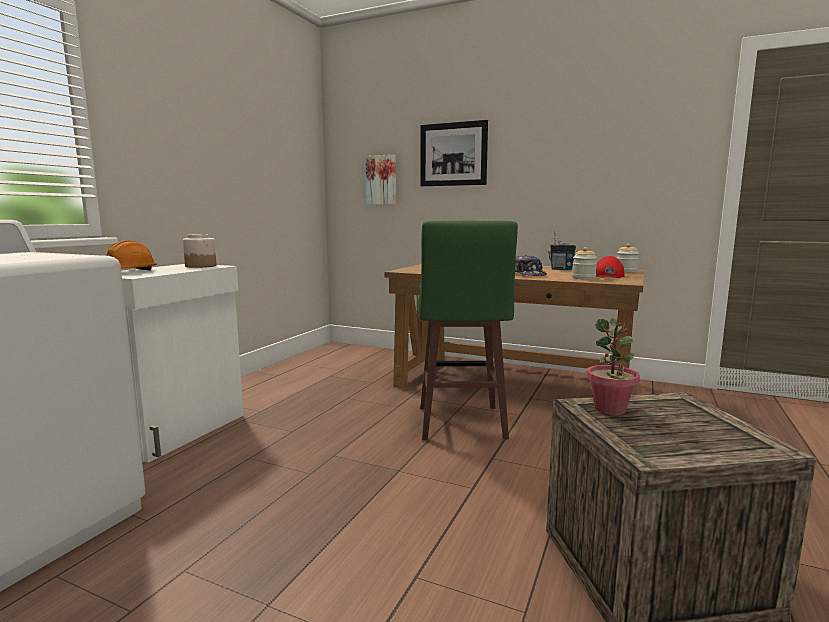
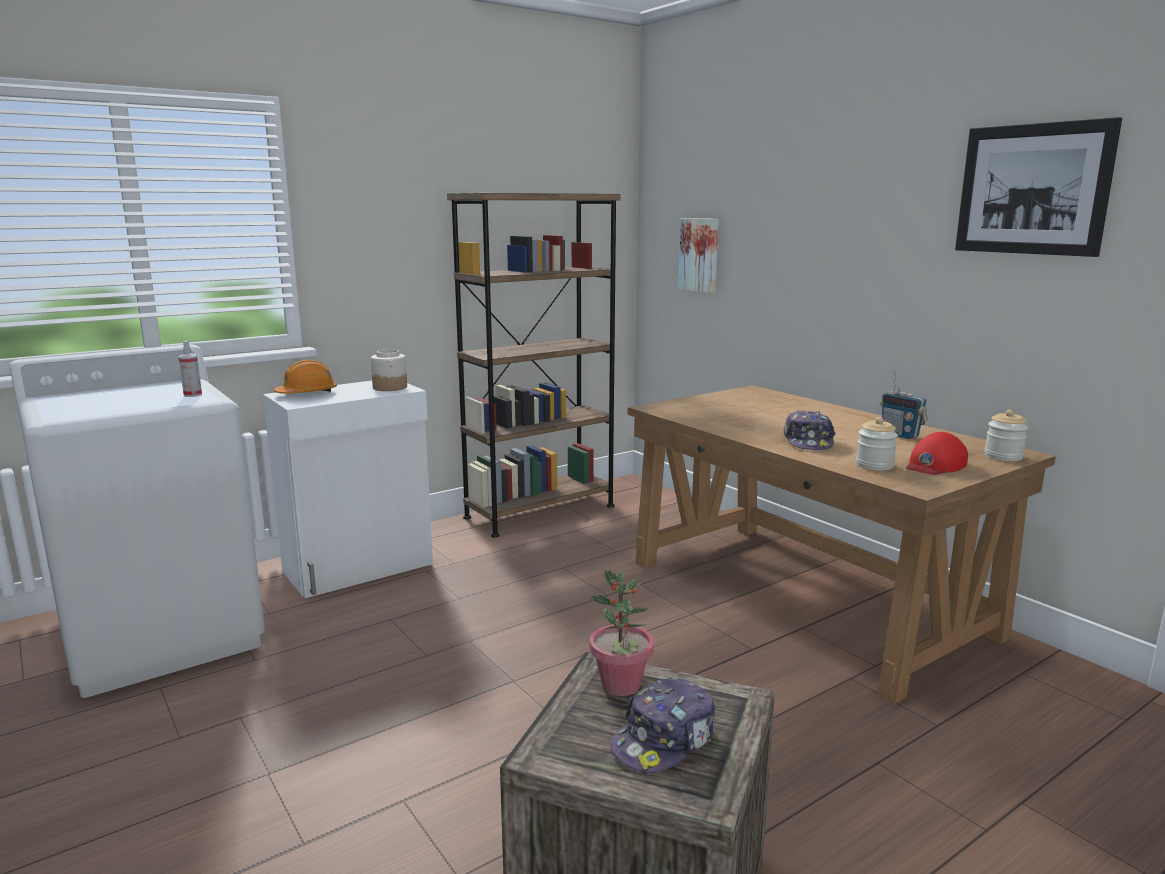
camera: 30 degrees right, 5 degrees up
green stool [417,221,518,440] -> none
picture [420,120,488,186] -> picture moved to [955,117,1122,257]
none -> spray bottle [179,340,202,397]
none -> brown bookcase [447,193,621,538]
none -> cap [611,678,715,773]

